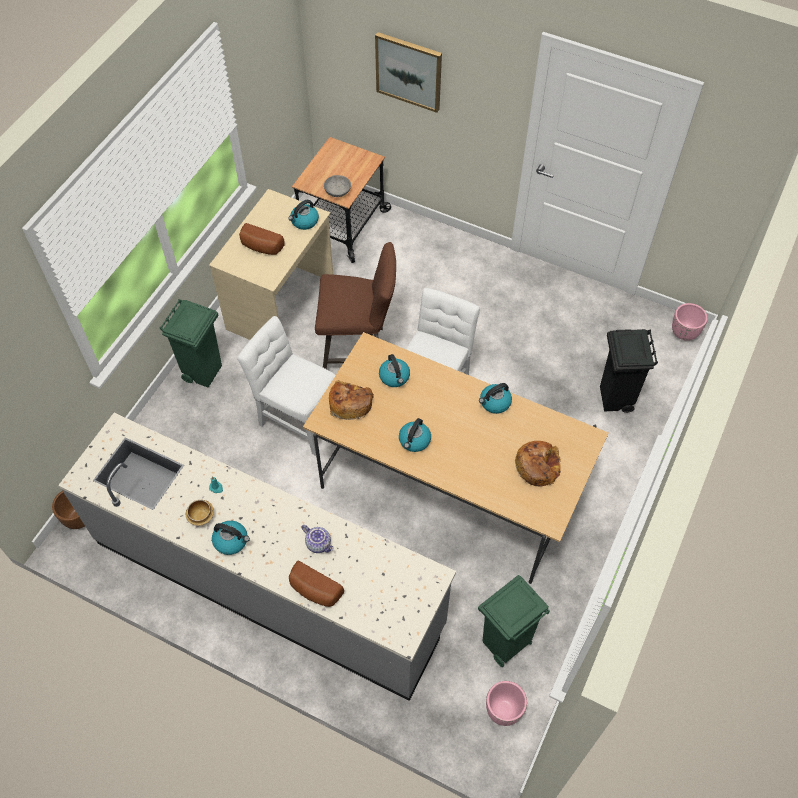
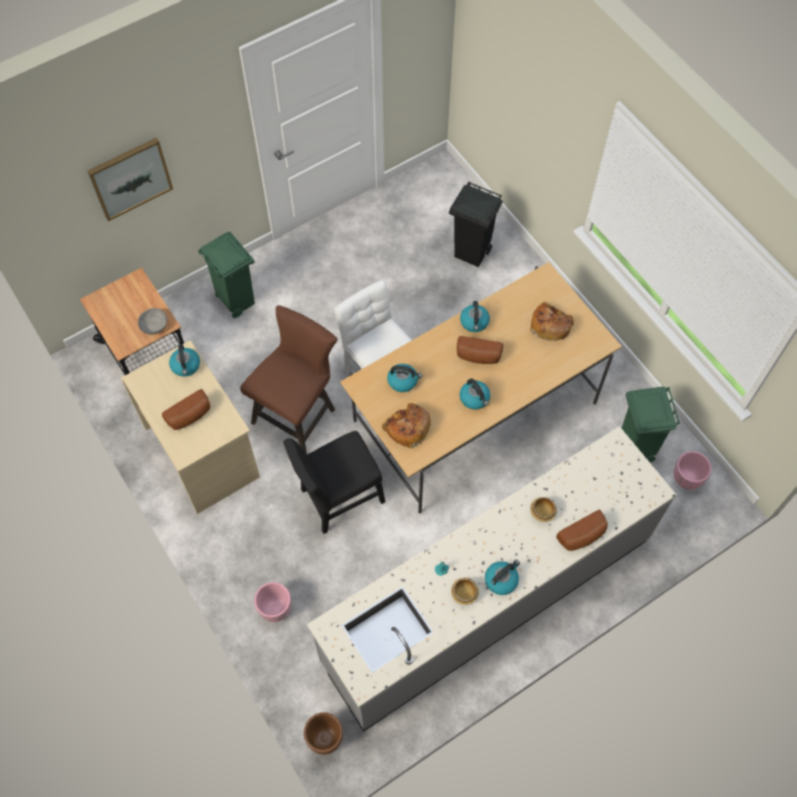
camera: 60 degrees left, 5 degrees up
green trash can [160,299,222,388] -> green trash can moved to [198,232,255,318]
white chair [237,316,336,456] -> black chair [283,431,385,534]
teapot [301,525,334,553] -> bowl [530,497,557,522]
pink planter [672,303,708,341] -> pink planter moved to [254,582,291,622]
none -> bread [457,336,503,364]

